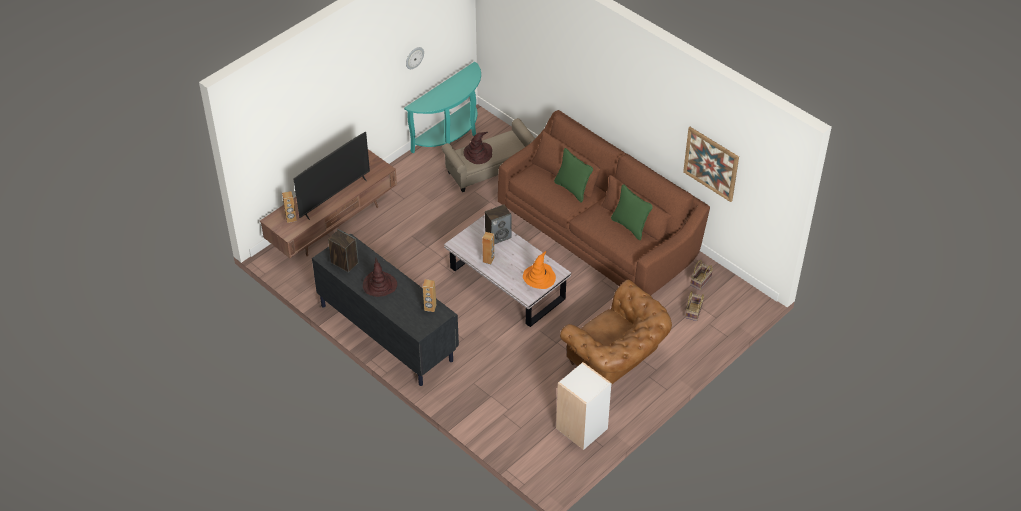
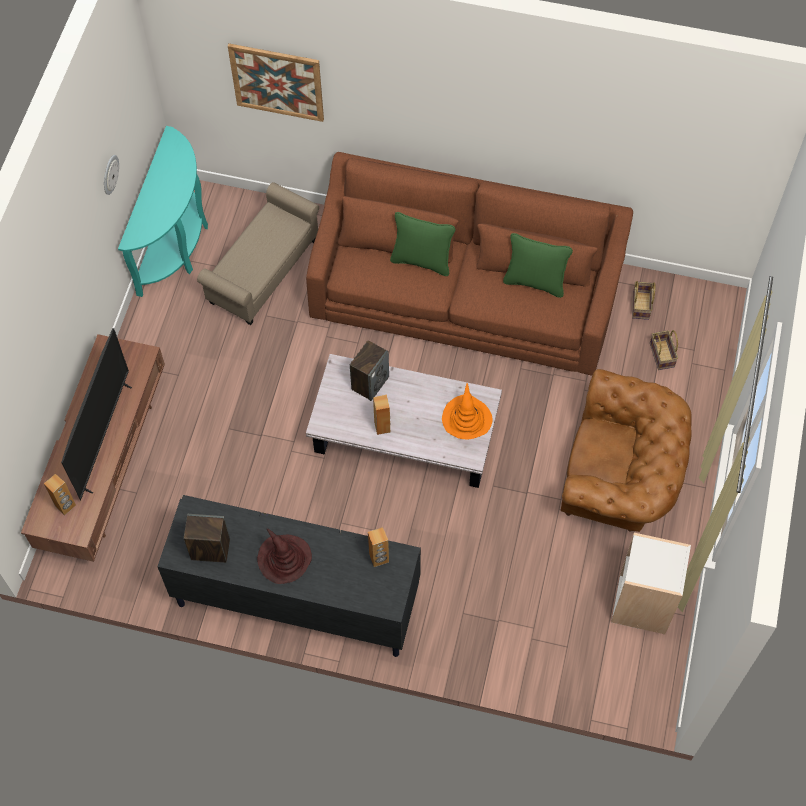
camera: 30 degrees left, 15 degrees up
brown hat [463,132,492,164] -> none
picture [683,127,739,202] -> picture moved to [228,43,324,122]

